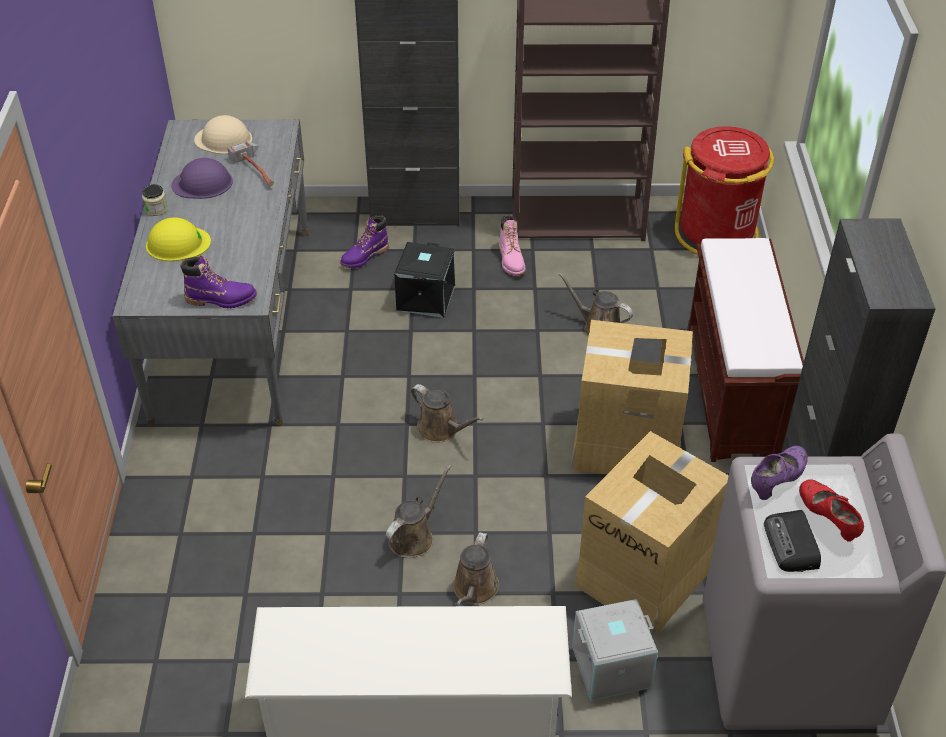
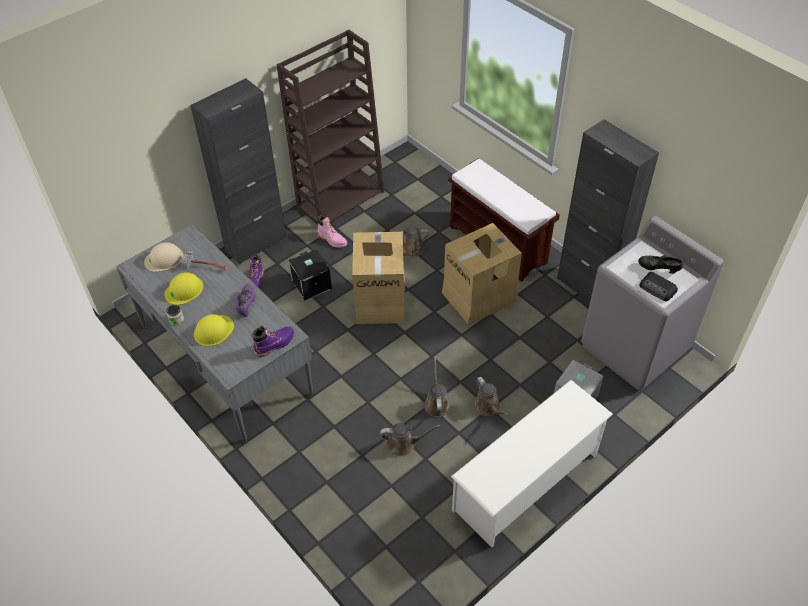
camera: 40 degrees left, 5 degrees up
purple hard hat [171,158,233,199] -> yellow hard hat [164,272,203,305]
brown watering can [411,384,484,443] -> brown watering can moved to [380,423,440,457]
cardboard box [574,431,729,635] -> cardboard box moved to [352,232,406,324]
red trash can [675,126,774,255] -> none
purple shoe [751,446,808,500] -> purple shoe moved to [235,284,256,317]
red shoe [799,479,864,542] -> black shoe [638,255,683,274]

